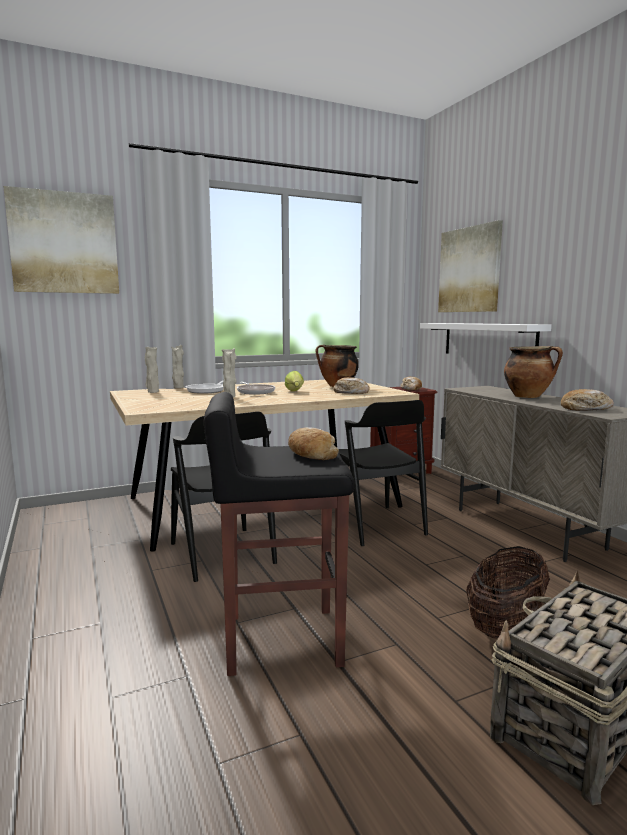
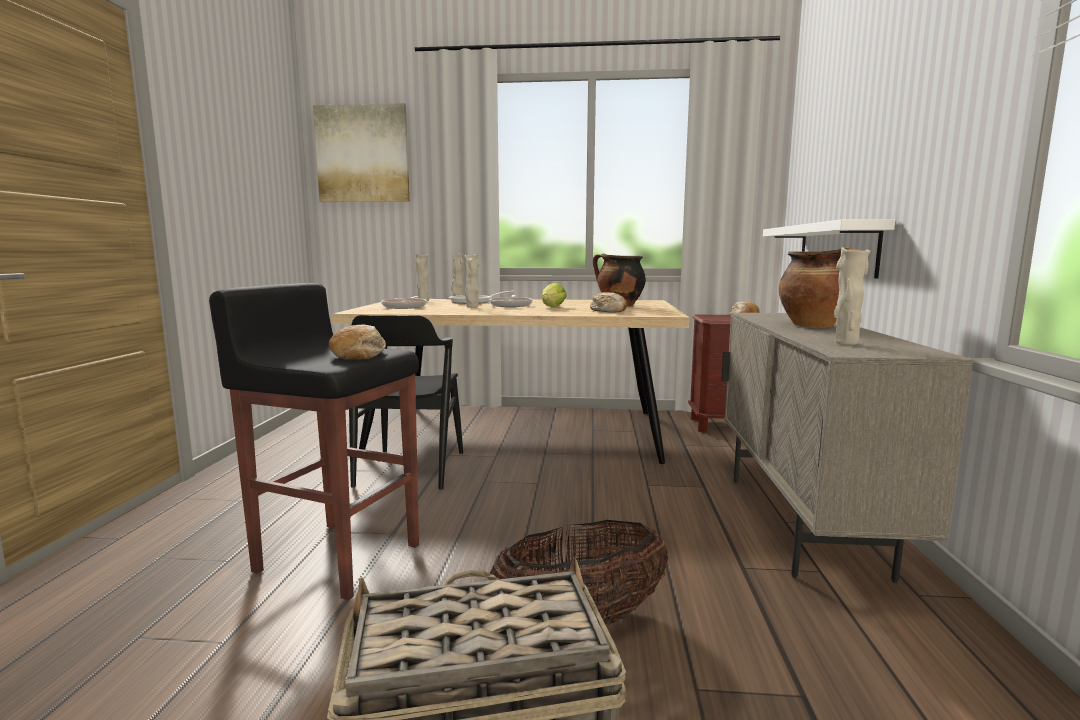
camera: 30 degrees right, 0 degrees up
black chair [338,400,428,546] -> none
picture [438,220,503,312] -> none
bread [561,389,614,411] -> beige vase [834,247,870,345]
none -> frying pan [381,296,427,309]

